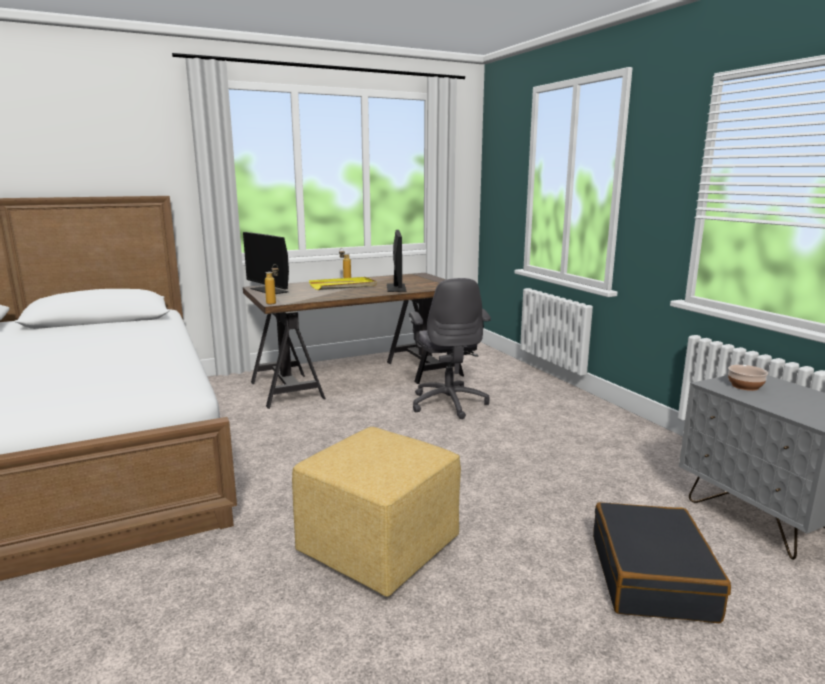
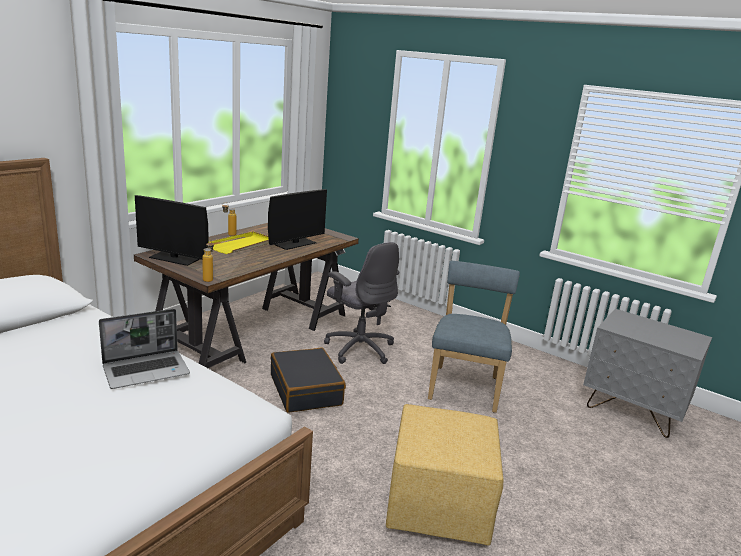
camera: 30 degrees left, 5 degrees up
monitor [387,230,407,292] -> monitor turned 75 degrees clockwise [268,189,327,250]
black suitcase [593,502,731,623] -> black suitcase moved to [271,348,346,413]
bowl [728,365,768,391] -> none
none -> laptop [99,309,190,389]
none -> blue chair [428,261,520,413]

